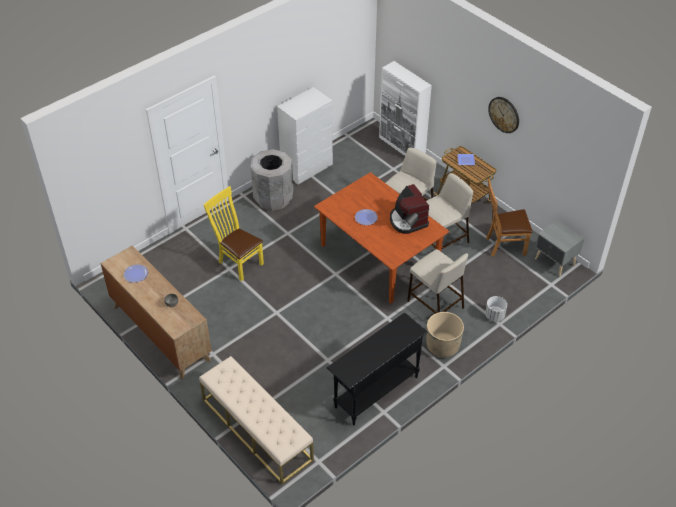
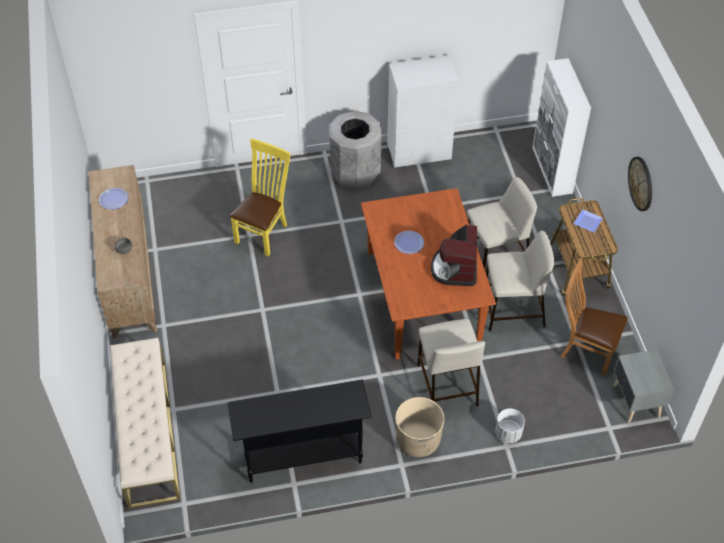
camera: 30 degrees right, 5 degrees up
yellow chair [204,186,264,281] -> yellow chair turned 45 degrees clockwise [229,138,291,256]

